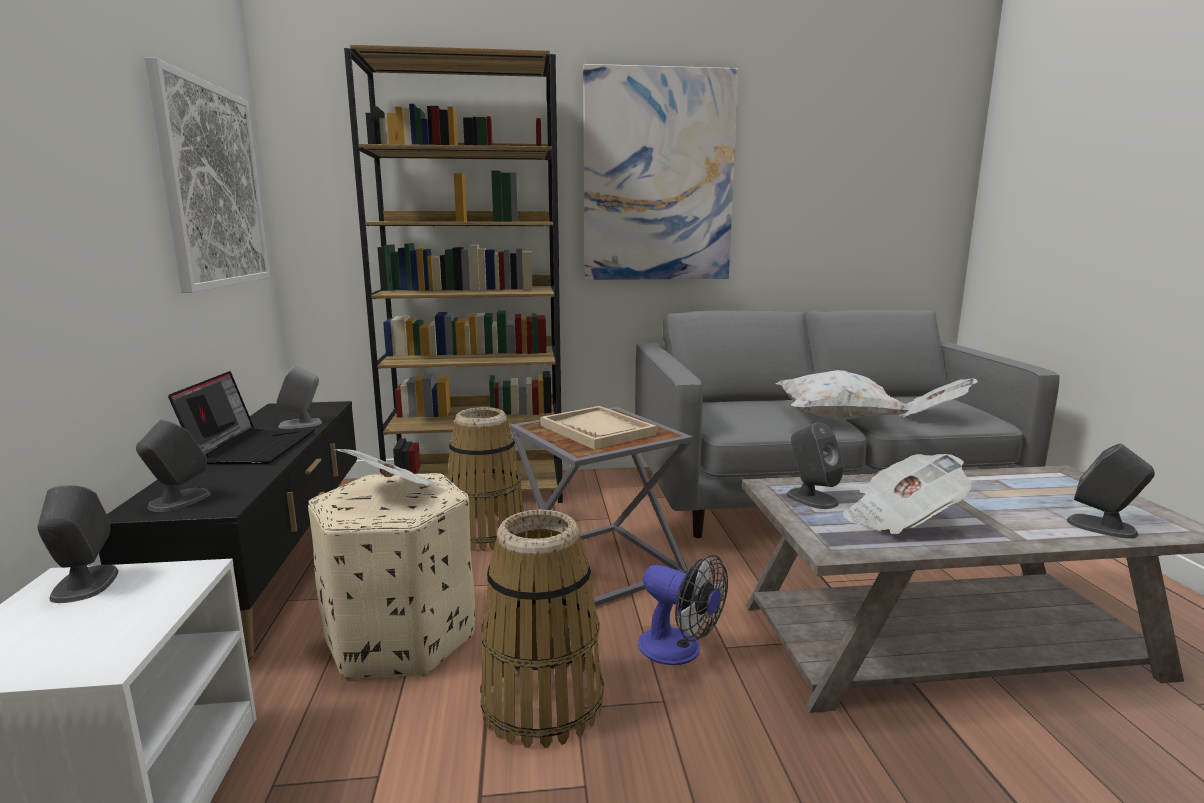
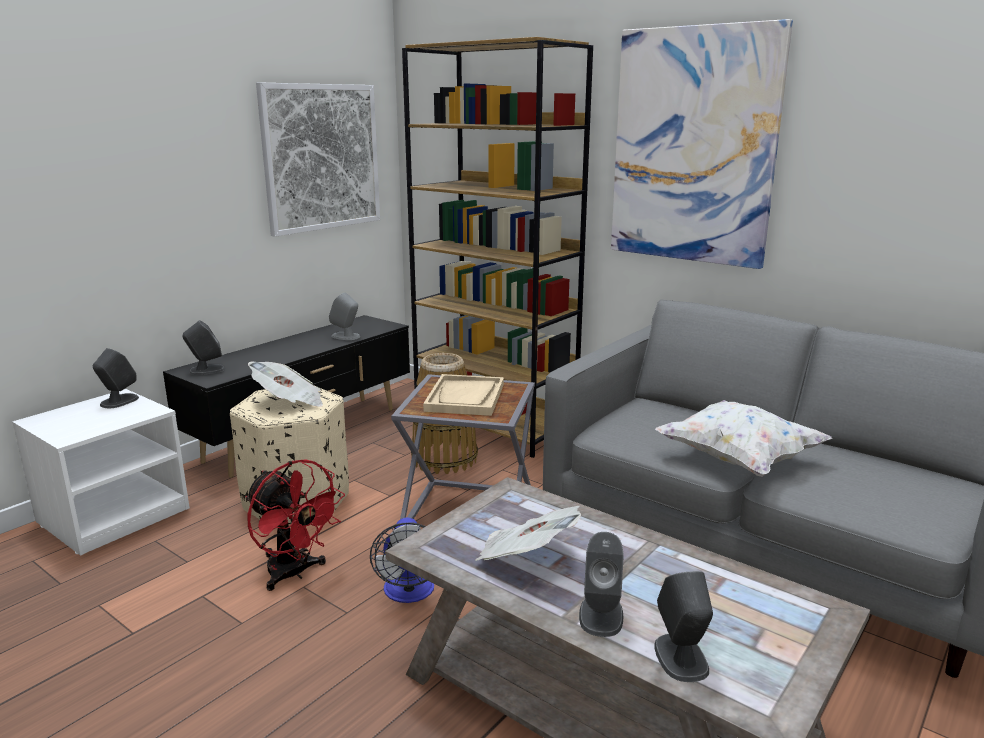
camera: 45 degrees right, 5 degrees up
laptop [168,371,315,464] -> none
basket [480,510,604,748] -> red fan [246,459,345,591]
grey speaker [786,422,844,509] -> grey speaker moved to [579,532,624,637]
newspaper [900,379,978,417] -> none

